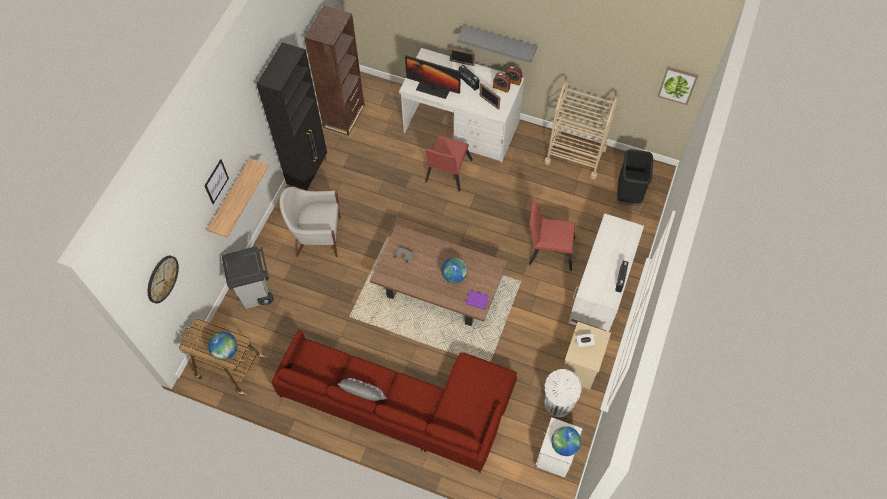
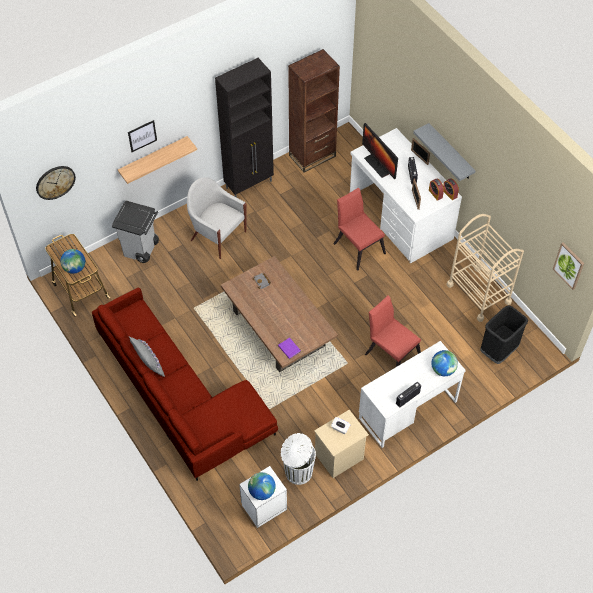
camera: 35 degrees right, 5 degrees down
red chair [425,136,473,192] -> red chair turned 90 degrees clockwise [333,187,386,271]
globe [441,257,468,283] -> globe moved to [431,350,458,376]

